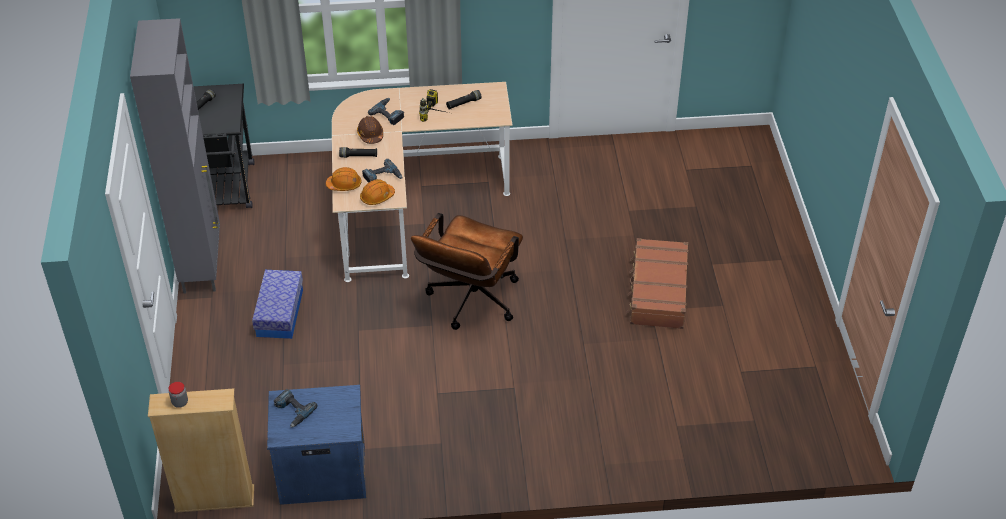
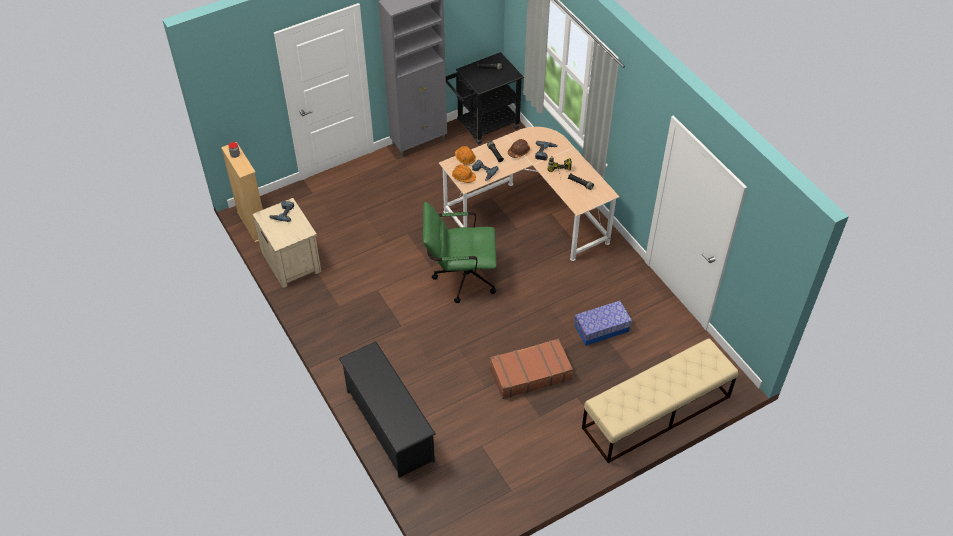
camera: 65 degrees right, 5 degrees up
storage box [252,270,303,339] -> storage box moved to [574,301,632,346]
blue nightstand [267,385,366,505] -> beige nightstand [252,198,322,288]
brown office chair [411,213,523,330] -> green office chair [423,202,497,303]
none -> black shoe rack [339,341,436,478]
none -> beige bench [582,338,738,463]

